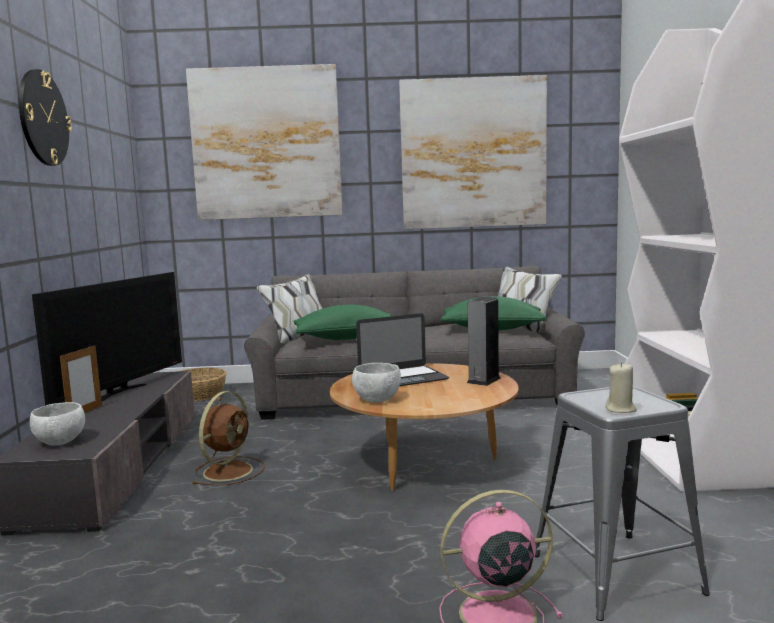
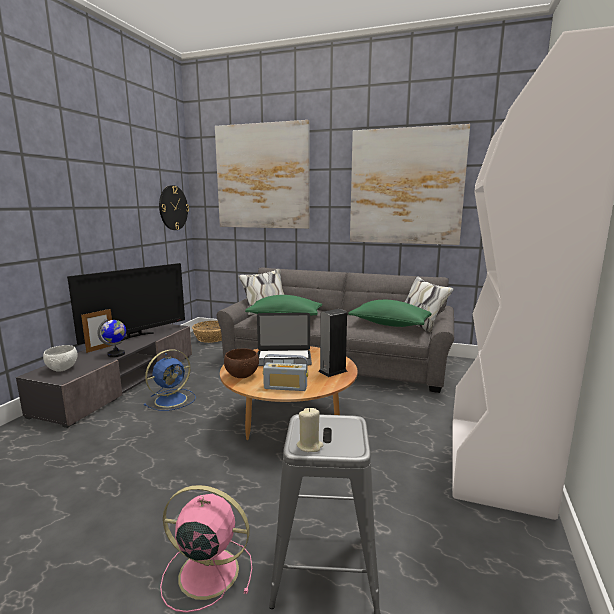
camera: 20 degrees right, 5 degrees up
wall clock [19,69,72,166] -> wall clock moved to [159,185,189,230]
brown fan [193,391,265,485] -> blue fan [144,349,196,411]
white bowl [352,363,401,403] -> brown bowl [224,348,259,378]
none -> globe [98,318,126,357]
none -> radio [263,354,308,391]

